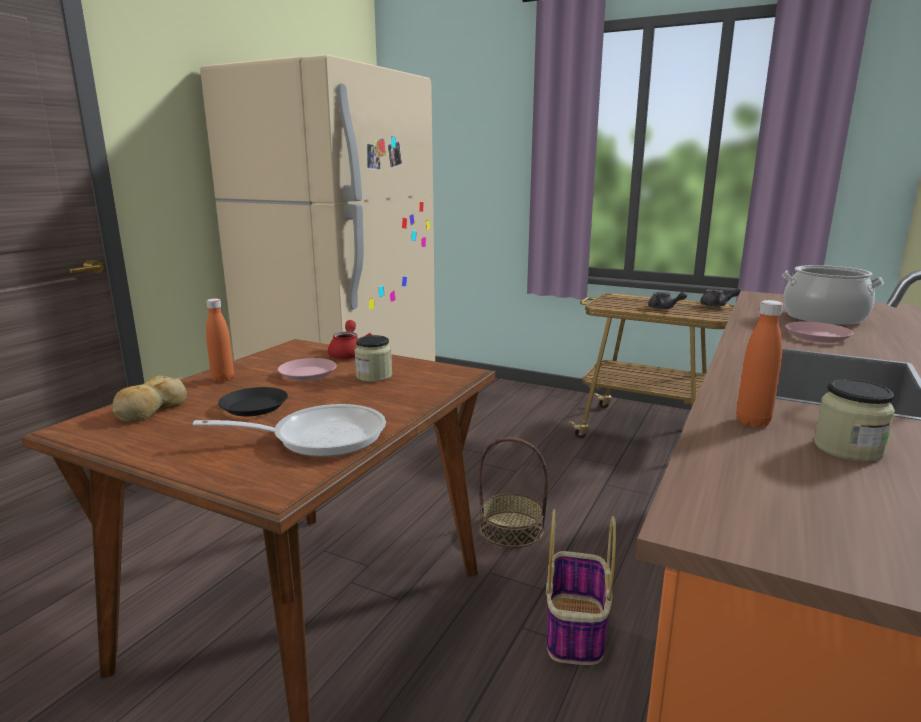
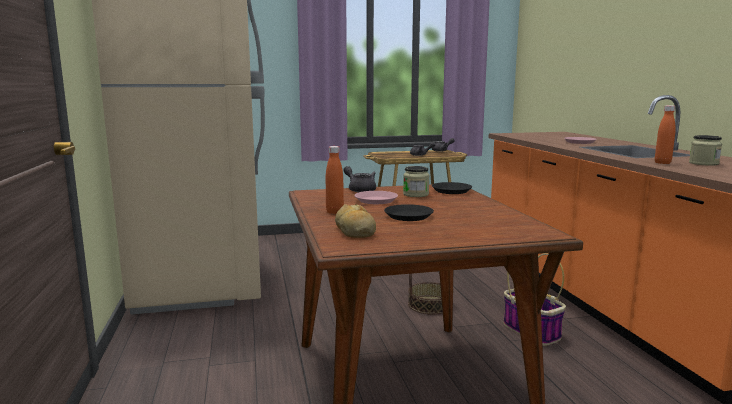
camera: 40 degrees left, 5 degrees down
frying pan [193,404,386,457] -> none
red teapot [328,320,372,359] -> grey teapot [344,166,376,192]
cooking pot [782,265,884,325] -> none
none -> black plate [432,182,472,194]

